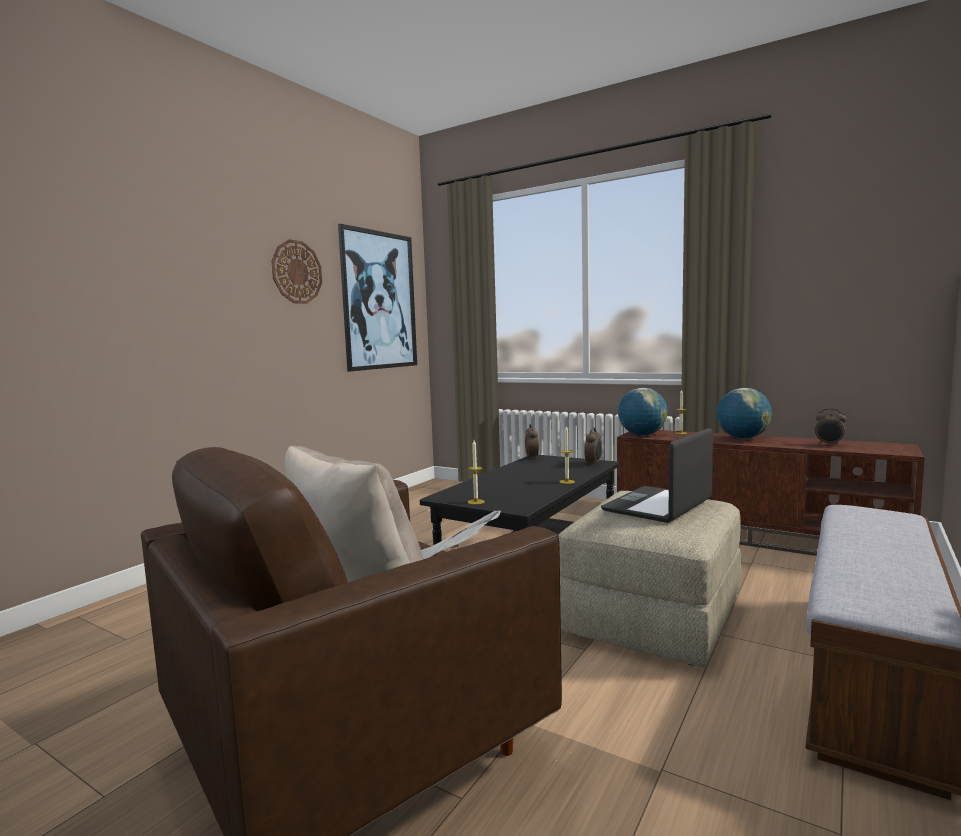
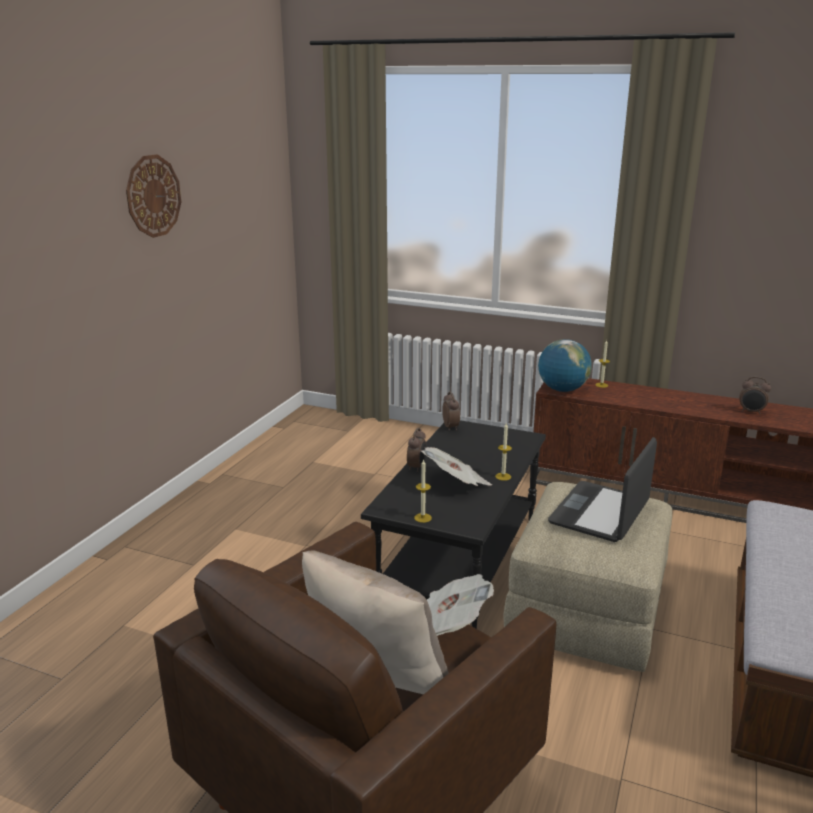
camera: 10 degrees left, 15 degrees up
picture [338,224,417,371] -> none
alarm clock [584,428,602,465] -> alarm clock moved to [407,428,427,472]
globe [716,388,772,439] -> none
none -> newspaper [421,447,492,486]

